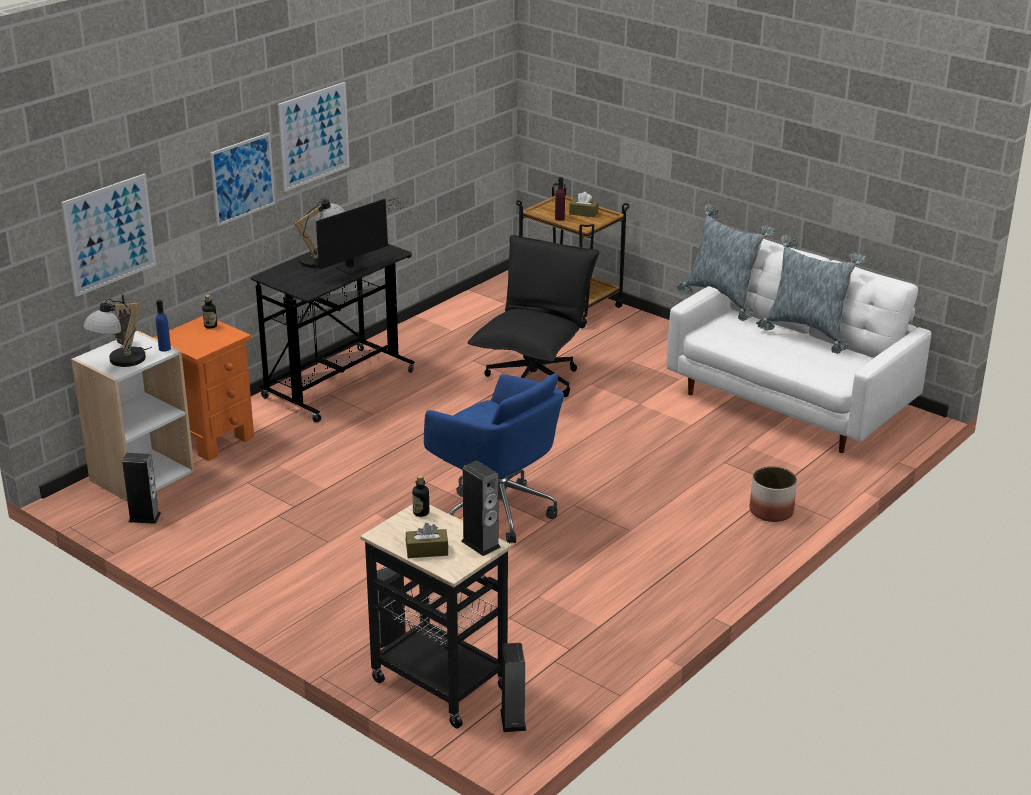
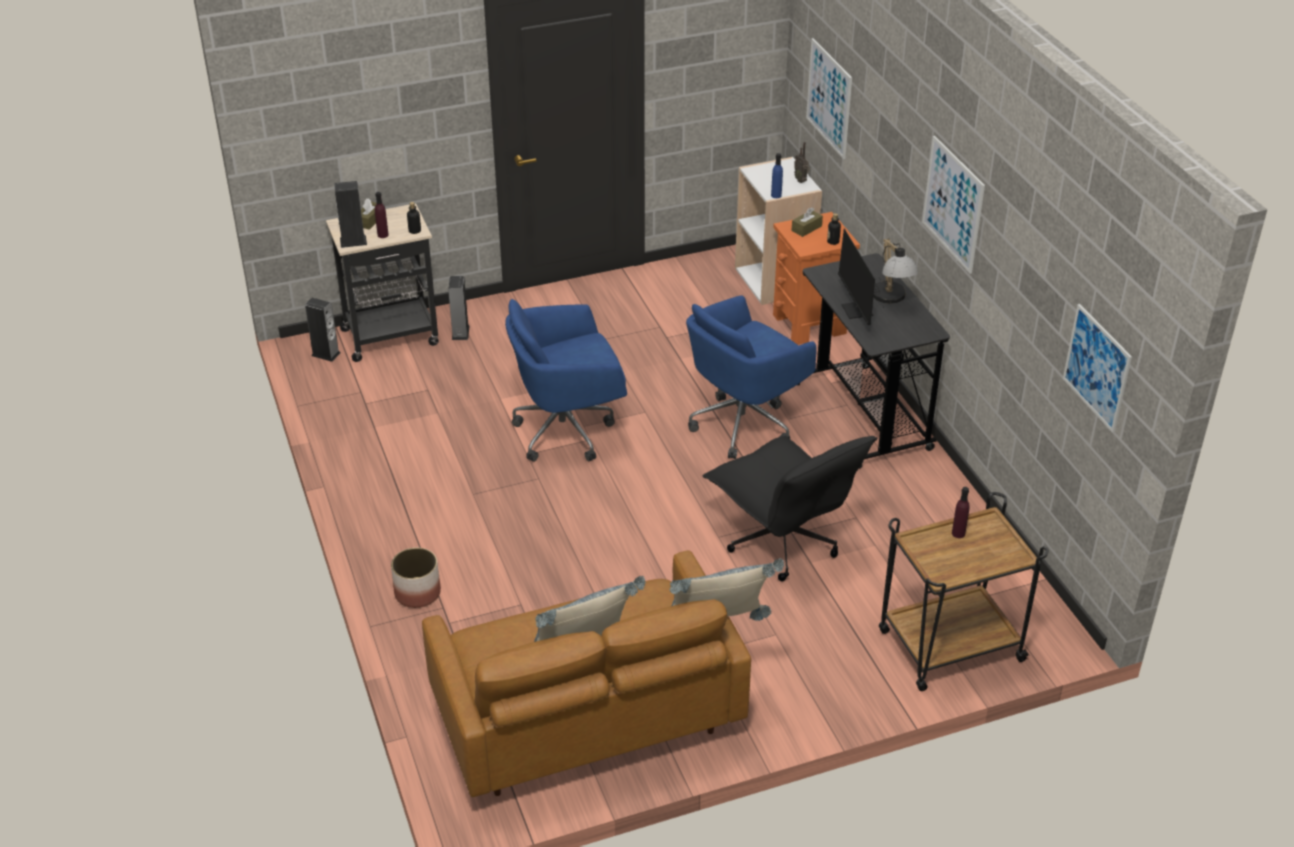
camera: 120 degrees right, 10 degrees up
table lamp [83,298,152,367] -> none
speaker [122,453,161,524] -> none
picture [210,133,275,226] -> picture moved to [1063,304,1132,432]
brown tissue box [569,192,599,217] -> brown tissue box moved to [792,207,823,237]
white sofa [667,239,932,453] -> brown sofa [422,551,751,797]
none -> purple bottle [375,192,389,238]
none -> blue office chair [686,295,817,459]

